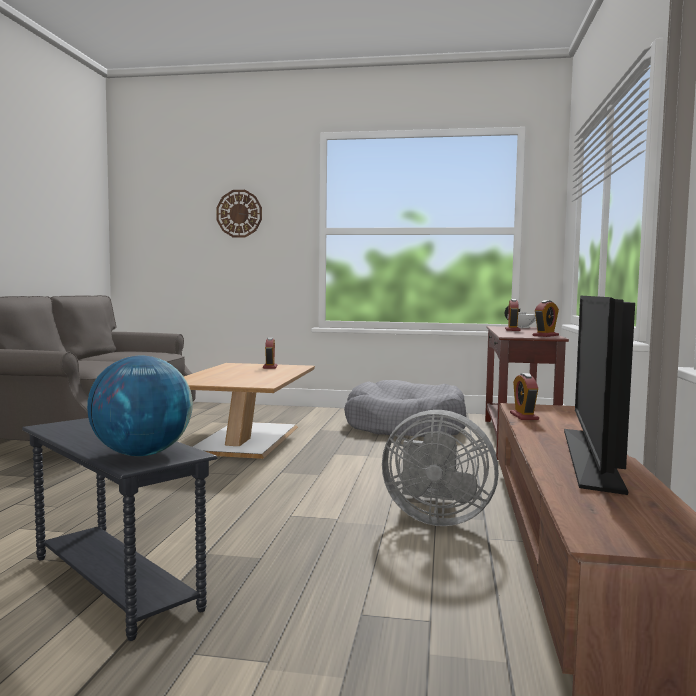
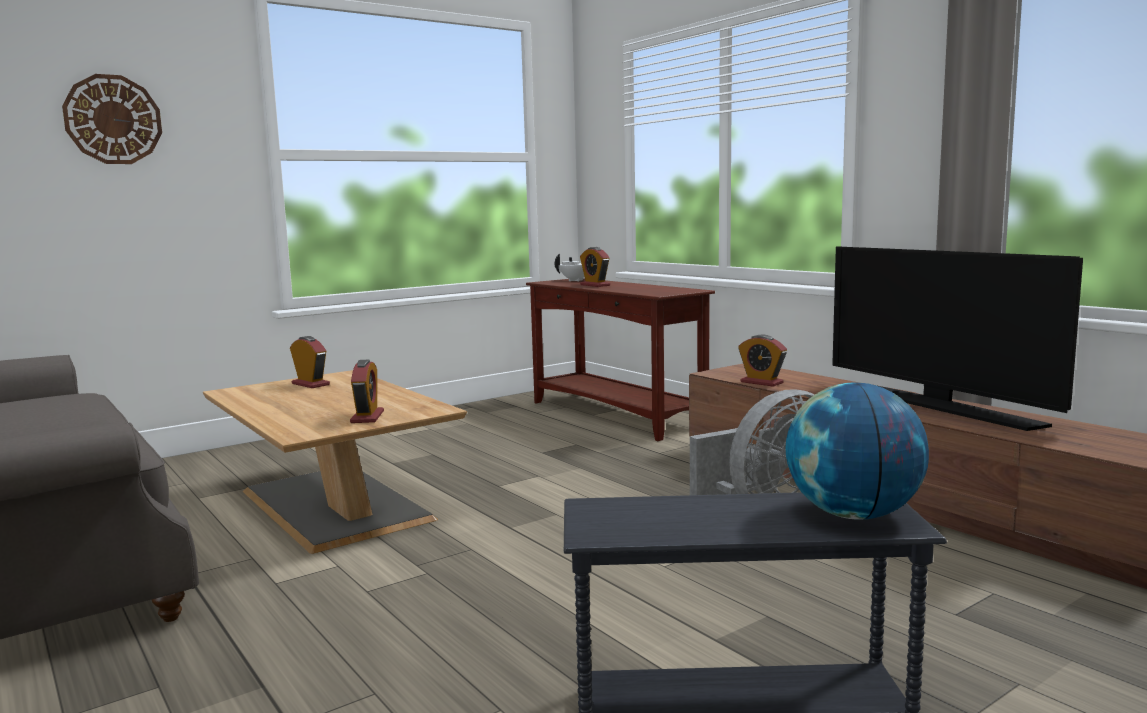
camera: 45 degrees left, 5 degrees up
grey dog bed [344,380,467,437] -> none
alarm clock [533,300,559,337] -> alarm clock moved to [350,360,384,423]

